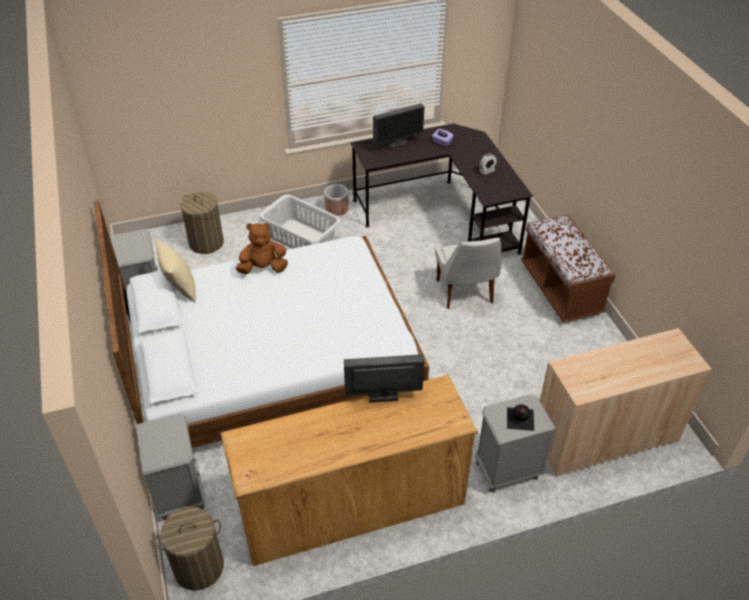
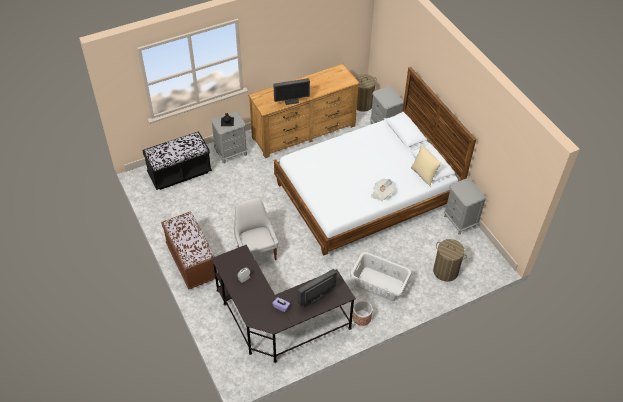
camera: 170 degrees right, 5 degrees up
brown plush toy [236,223,288,274] -> newspaper [371,178,394,201]
beige cabinet [540,328,712,477] -> black bench [142,131,212,190]

